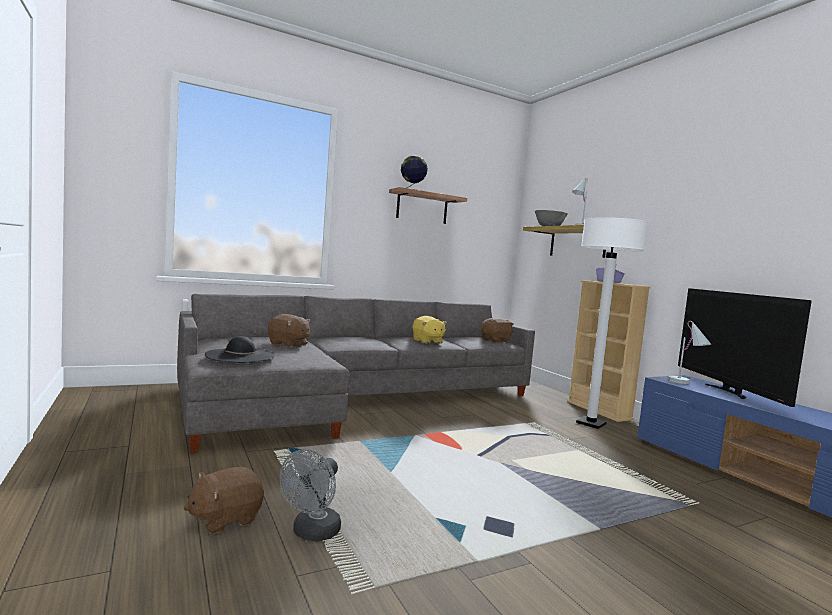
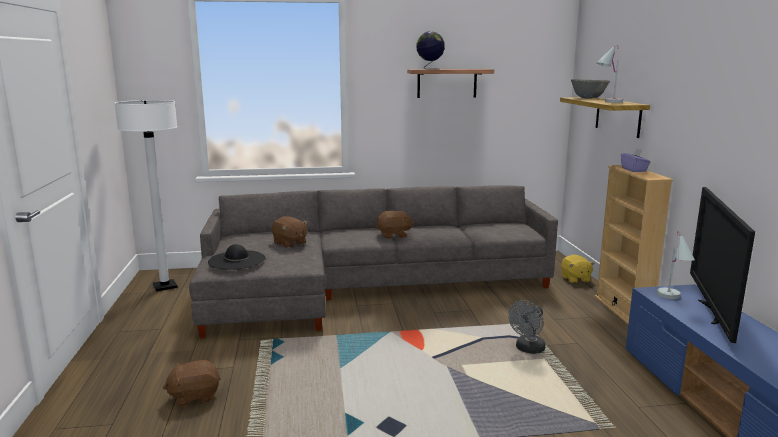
camera: 20 degrees right, 10 degrees up
grey fan [280,449,341,542] -> grey fan moved to [508,300,545,354]
yellow plush toy [413,316,447,344] -> yellow plush toy moved to [561,255,595,284]
brown plush toy [481,318,514,342] -> brown plush toy moved to [376,211,414,239]
white floor lamp [576,217,648,429] -> white floor lamp moved to [115,100,178,291]

